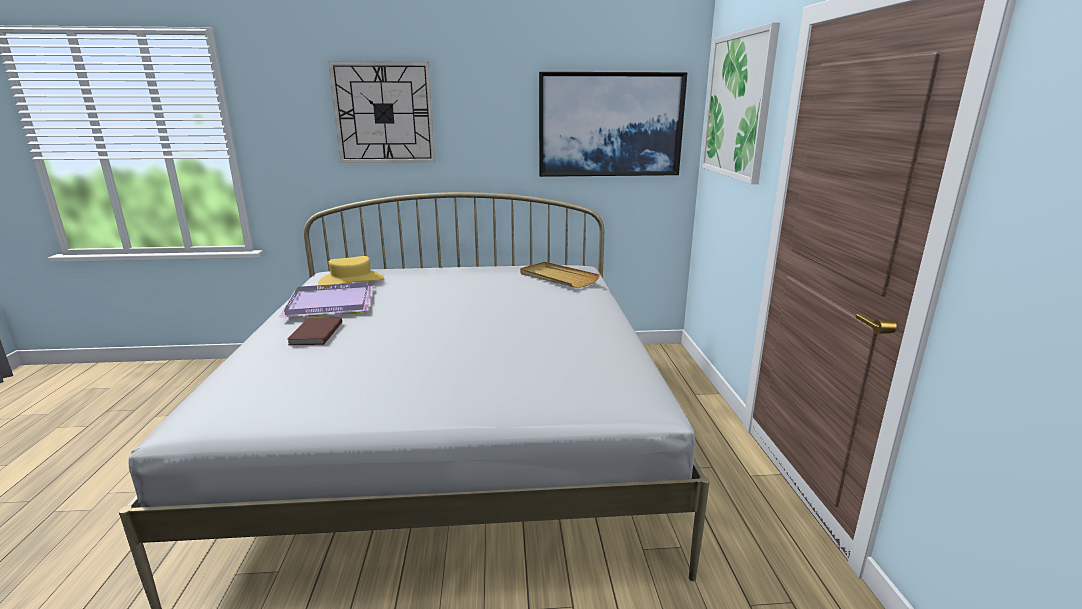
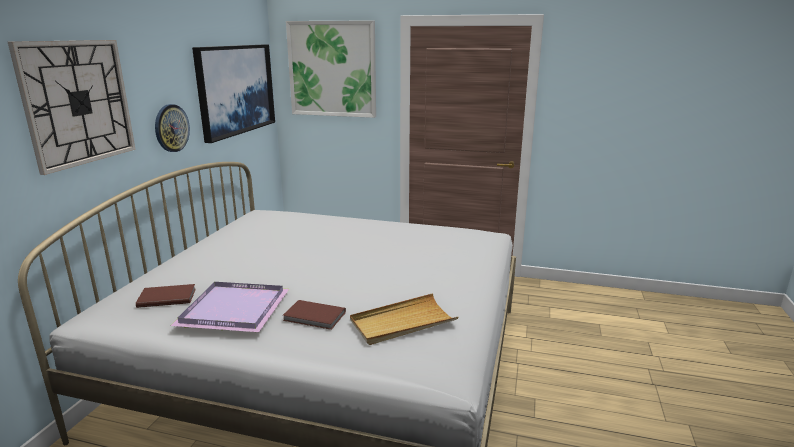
camera: 70 degrees left, 0 degrees up
yellow hat [318,256,384,287] -> brown book [136,284,196,308]
beige tray [520,262,600,288] -> beige tray moved to [350,293,458,345]
none -> wall clock [155,104,190,152]

